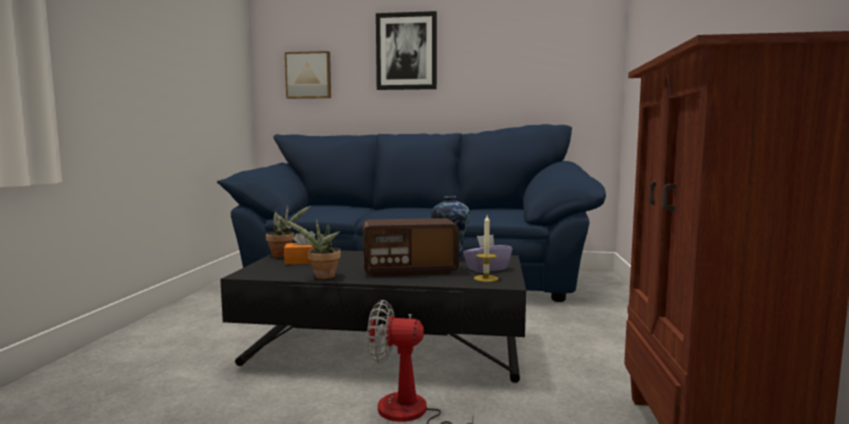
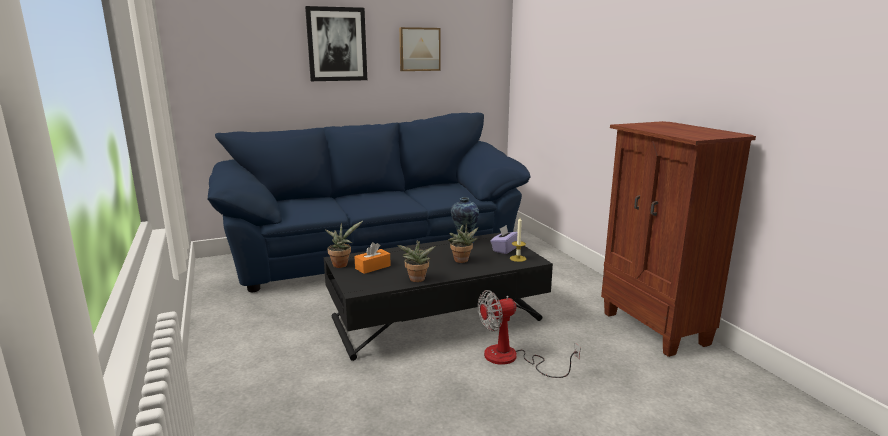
camera: 30 degrees left, 10 degrees up
picture [285,51,331,99] -> picture moved to [399,27,441,71]
radio [363,218,459,276] -> potted plant [448,223,478,263]

